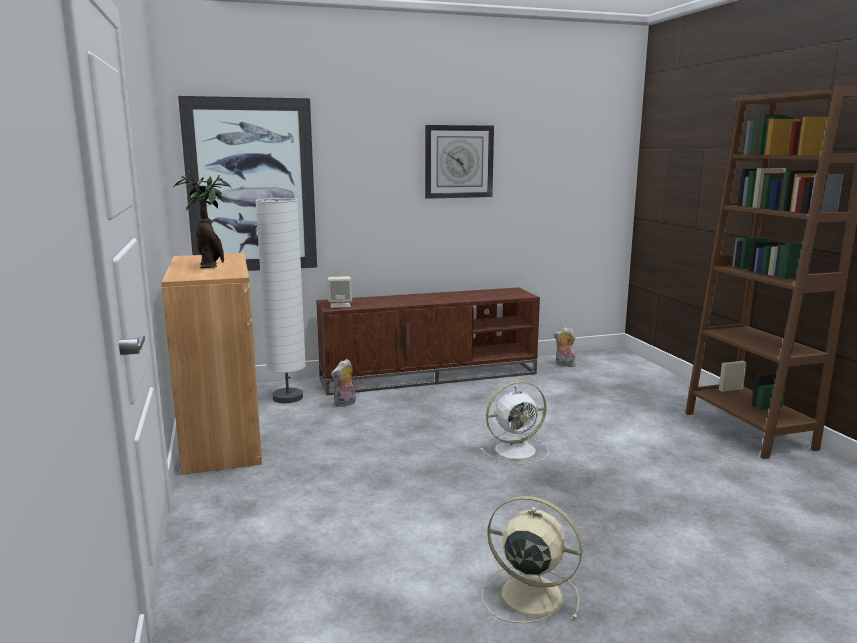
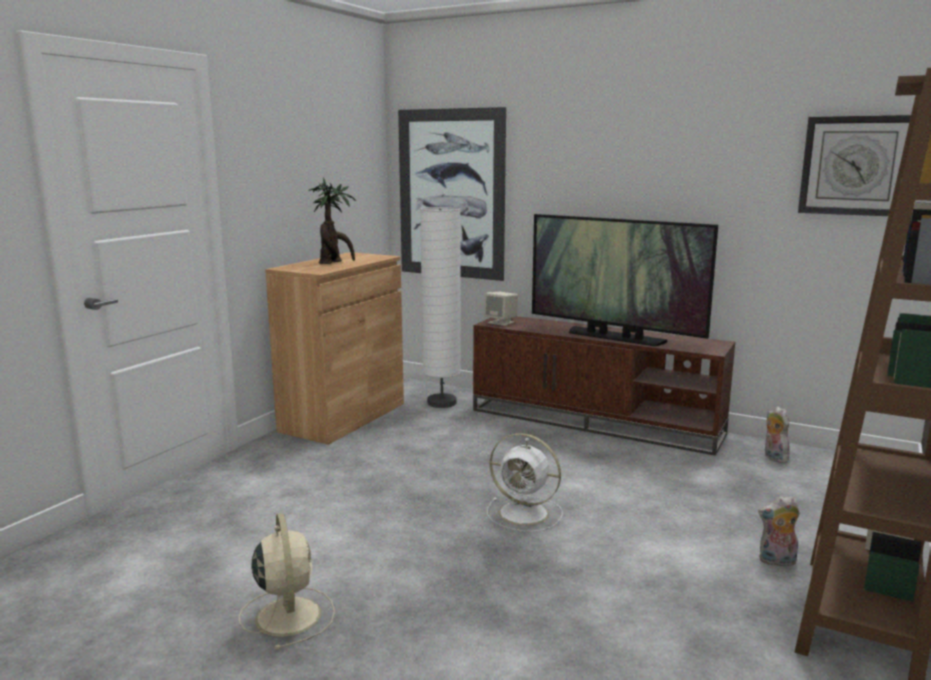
camera: 45 degrees right, 0 degrees up
plush toy [331,359,356,407] -> plush toy moved to [758,496,800,566]
wall clock [425,125,494,199] -> wall clock moved to [798,115,911,216]
none -> television [532,214,718,346]

